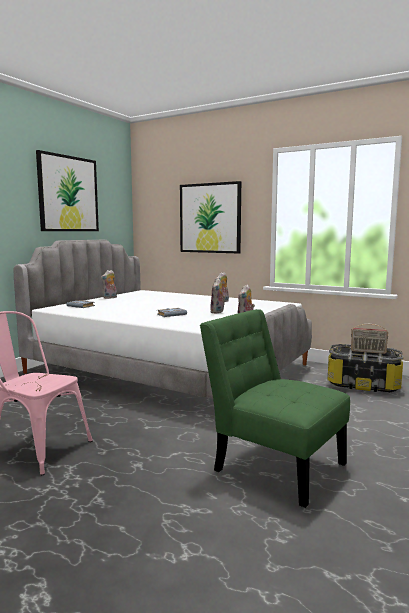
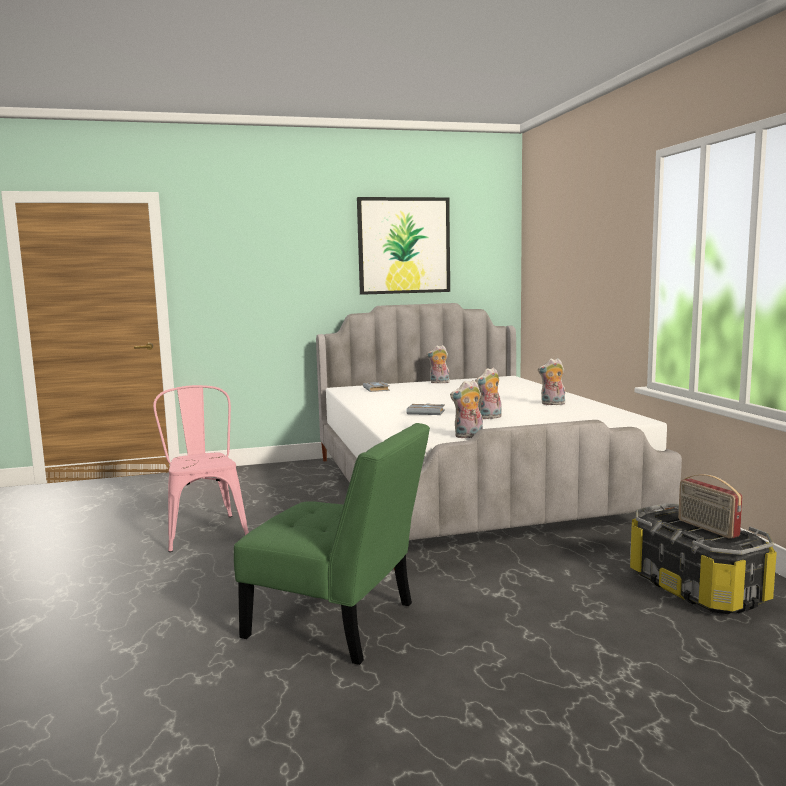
camera: 45 degrees right, 0 degrees up
picture [180,181,241,253] -> none
green chair [200,309,350,508] -> green chair turned 120 degrees clockwise [234,423,430,665]

